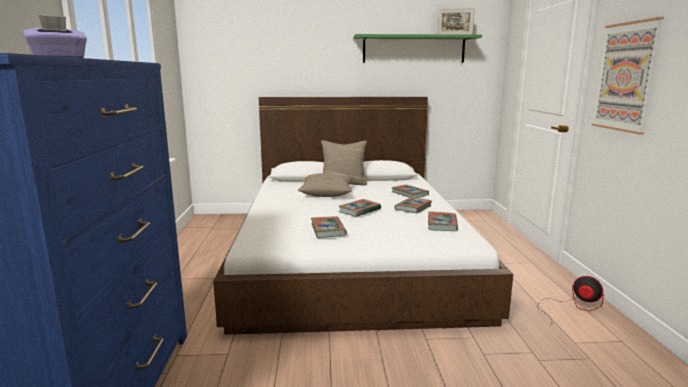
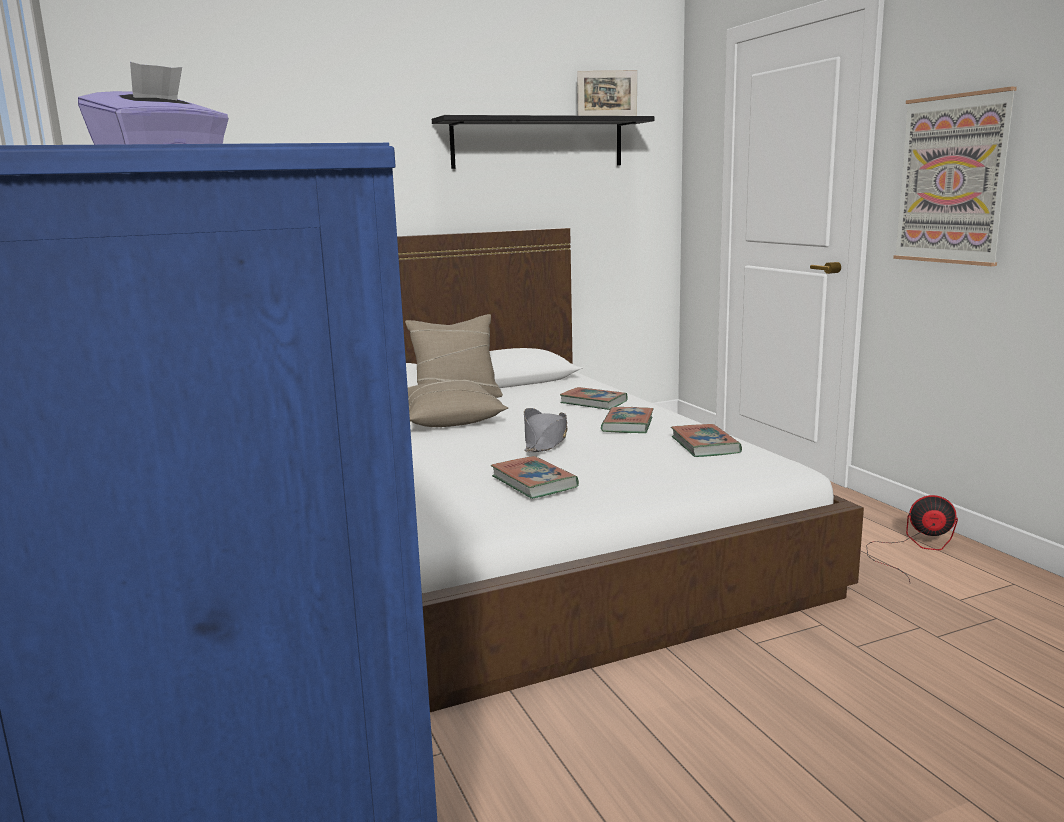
camera: 20 degrees left, 0 degrees up
book [339,199,381,217] -> grey hat [524,408,567,452]
green shelf [354,34,482,63] -> black shelf [432,115,655,169]

